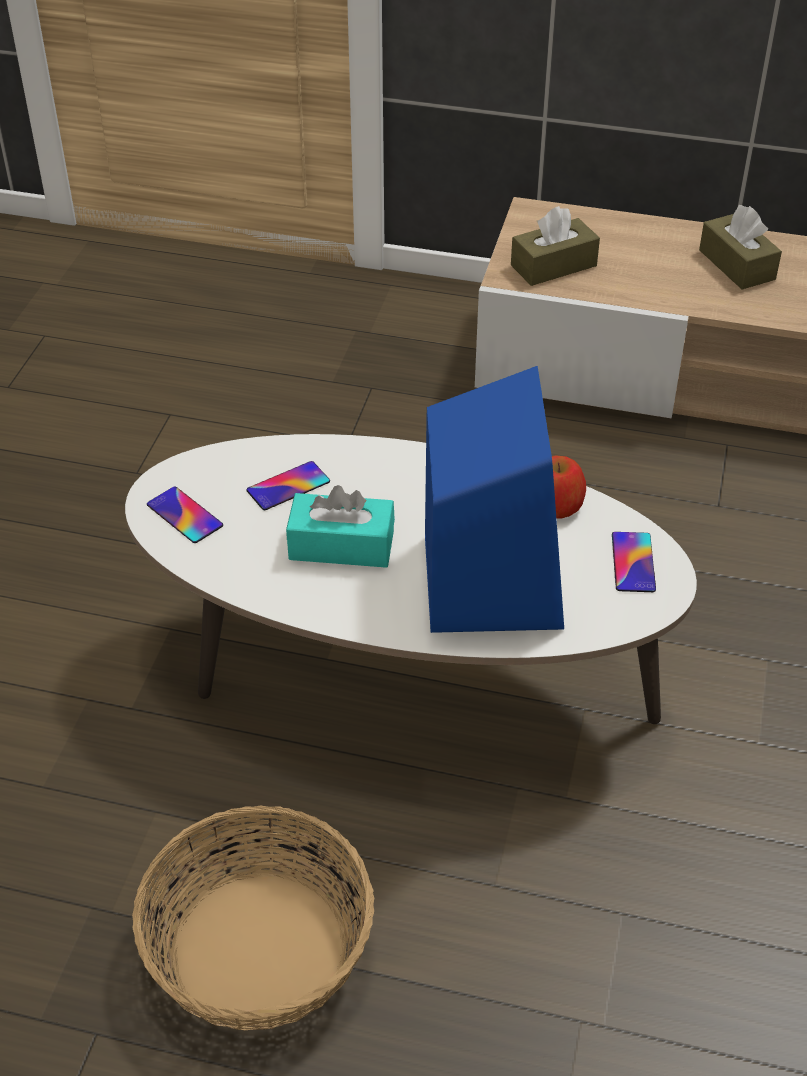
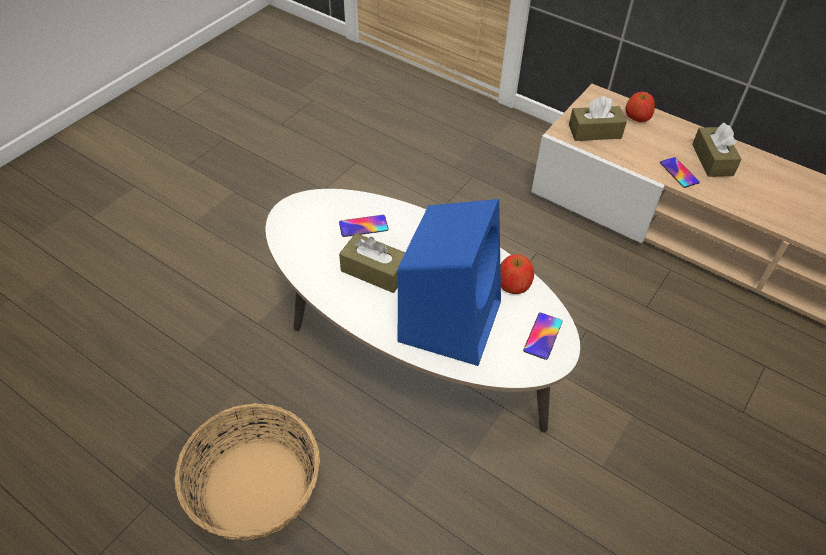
camera: 20 degrees right, 5 degrees up
phone [147,487,223,543] -> phone moved to [660,157,700,188]
turquoise tissue box [286,485,395,568] -> brown tissue box [339,233,405,293]
none -> apple [625,92,655,122]

